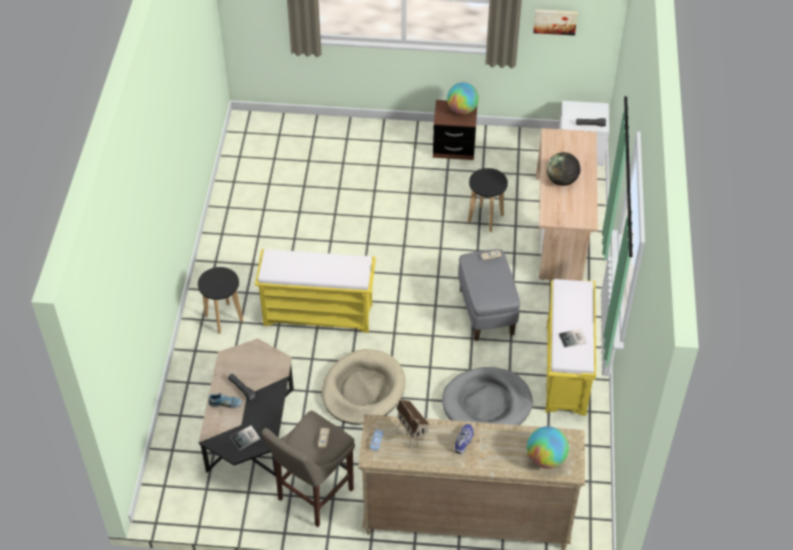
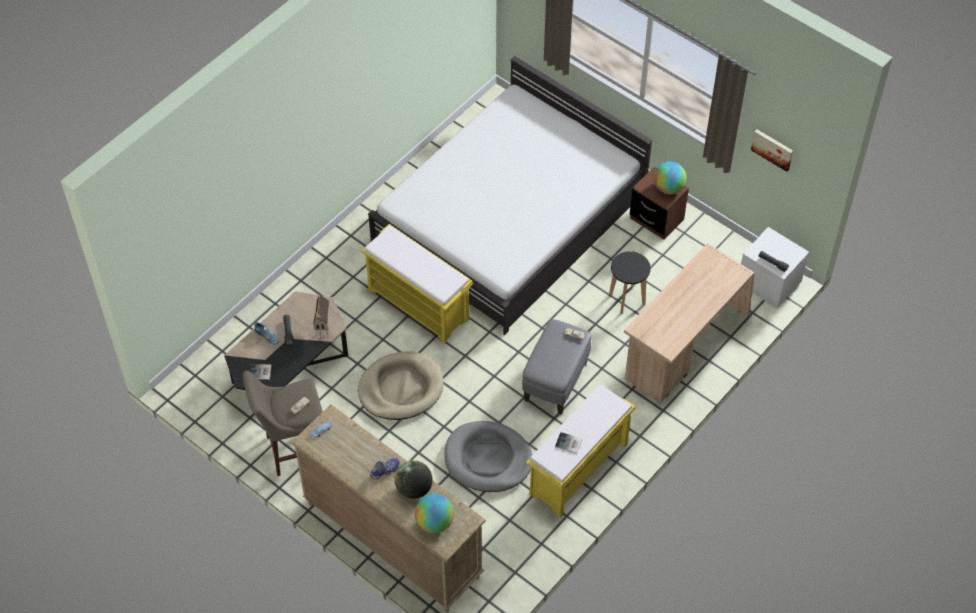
camera: 35 degrees right, 5 degrees up
black stool [198,267,243,334] -> none
toy house [396,399,430,448] -> toy house moved to [313,294,330,339]
globe [546,152,580,186] -> globe moved to [395,460,433,499]
none -> white bed [368,56,653,335]

